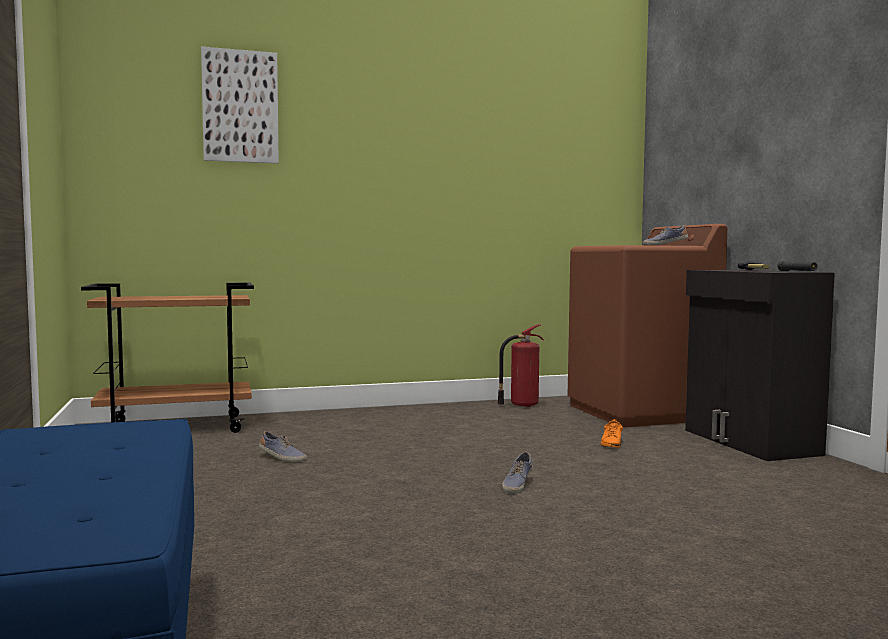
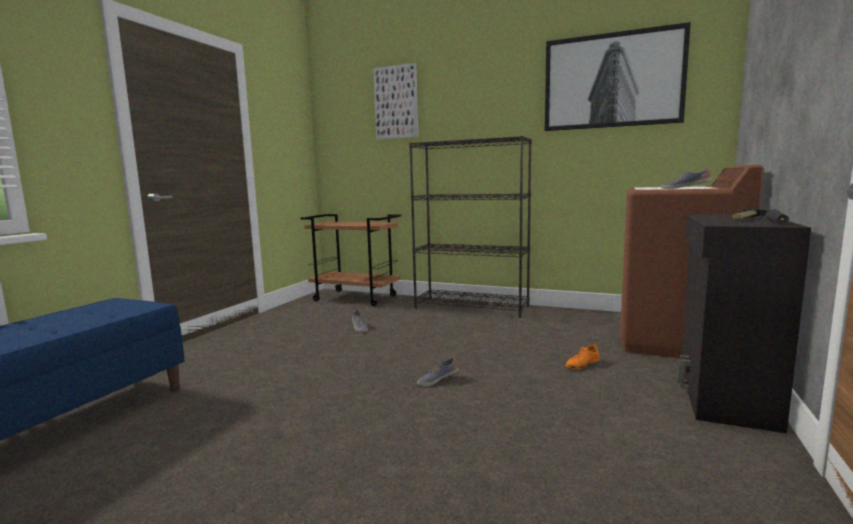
camera: 40 degrees right, 5 degrees up
fire extinguisher [498,324,544,407] -> none
none -> black bookcase [409,136,532,318]
none -> picture [545,22,691,131]

